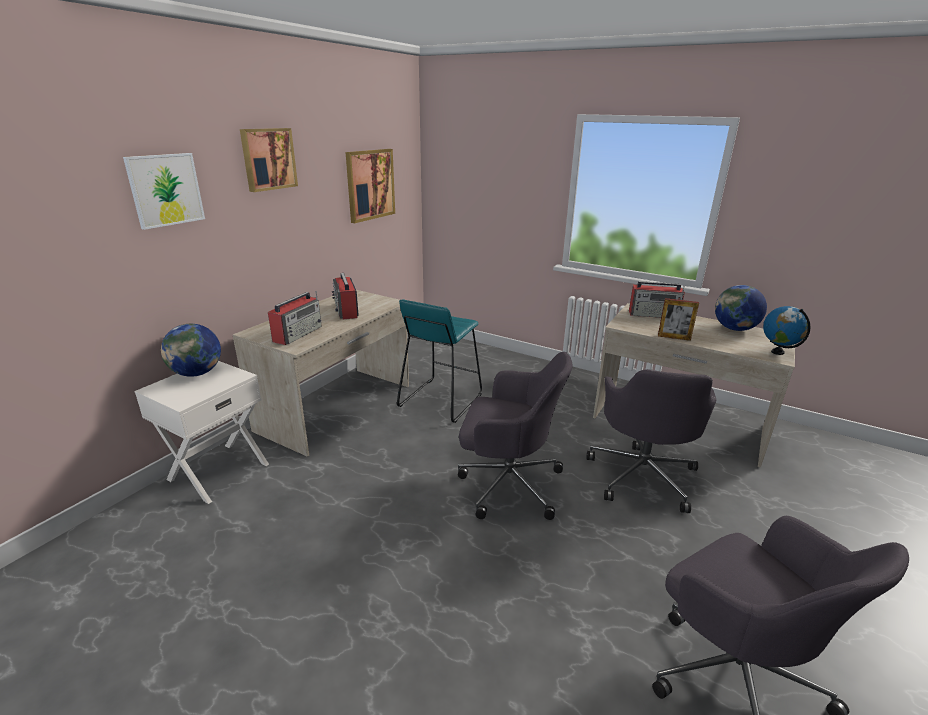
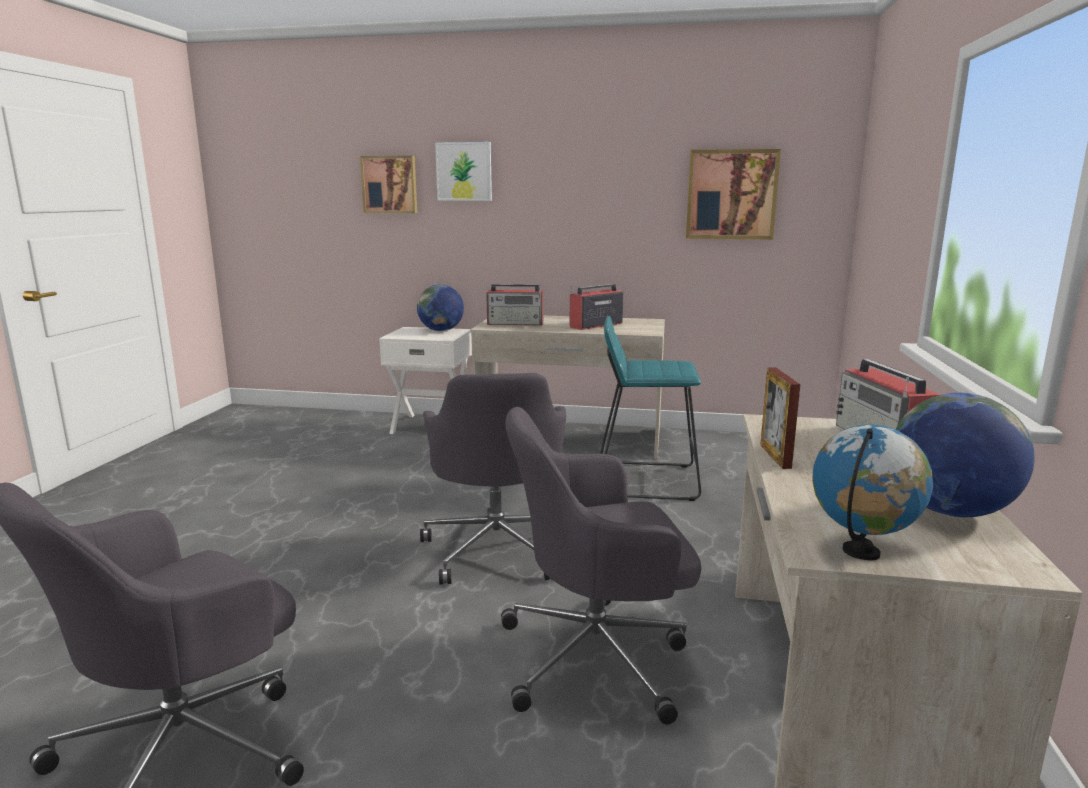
camera: 70 degrees right, 10 degrees down
picture [240,128,298,192] -> picture moved to [360,156,417,213]

